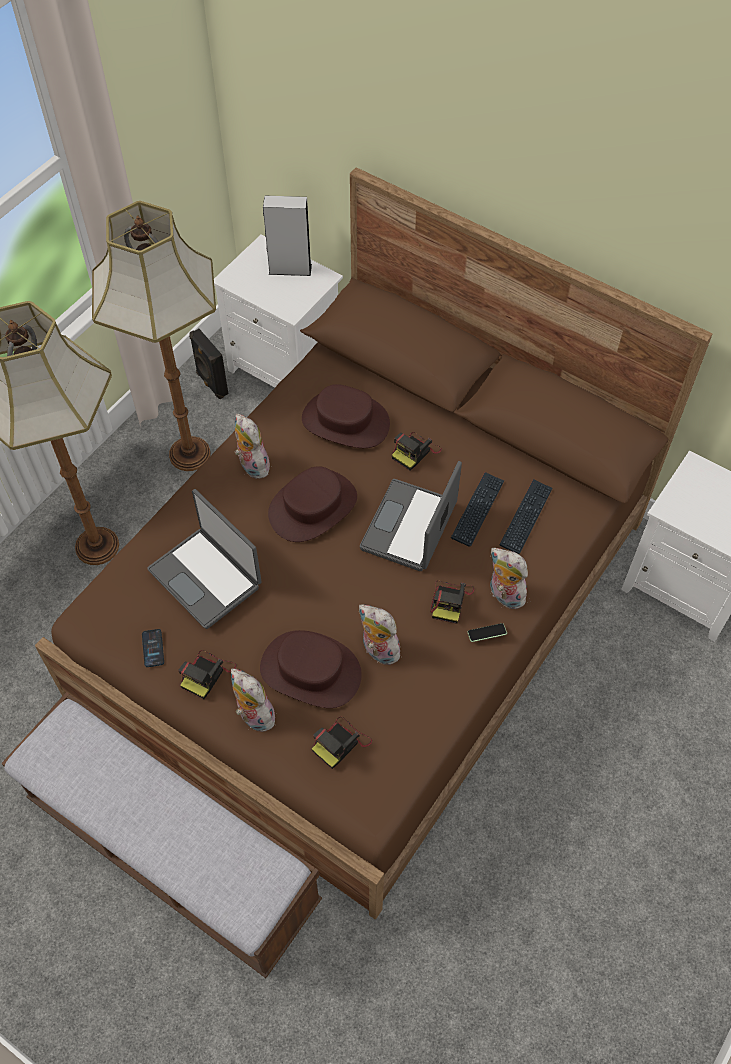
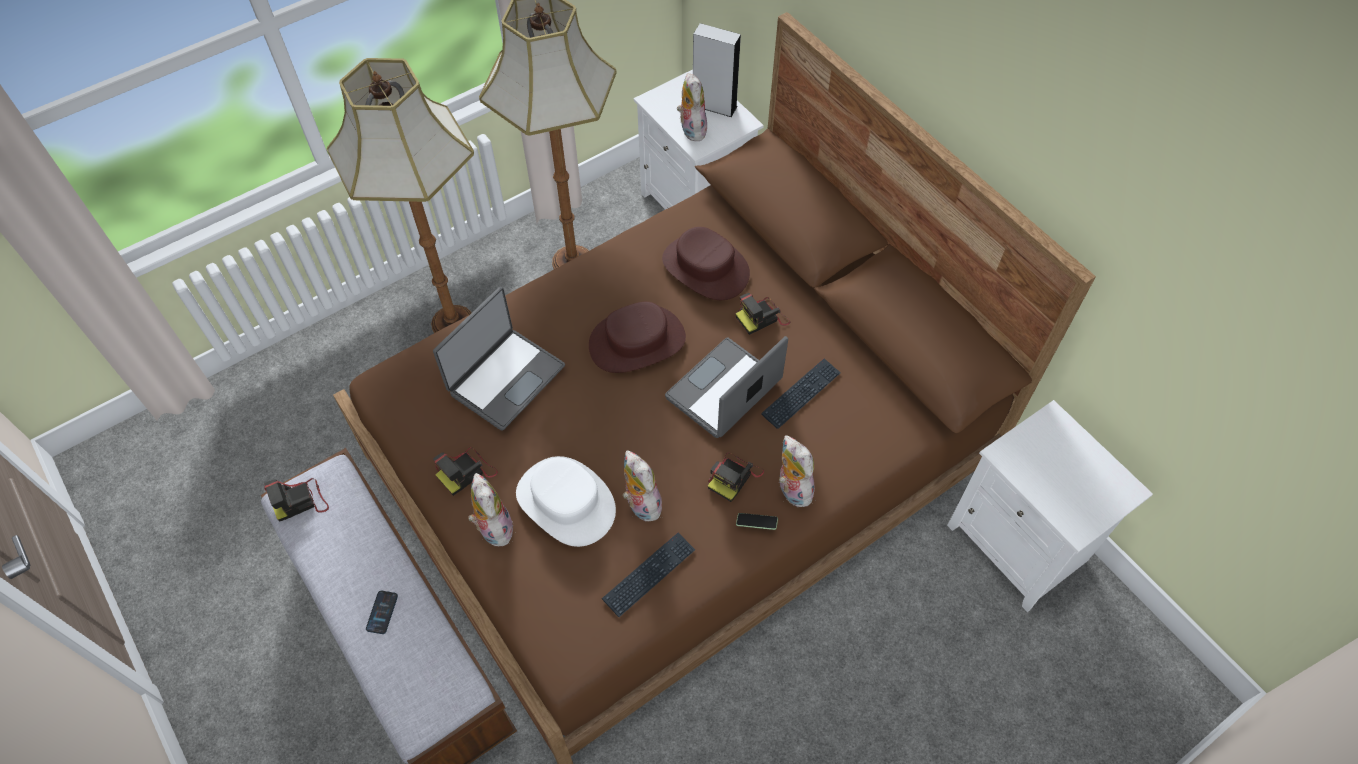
camera: 20 degrees right, 0 degrees up
phone [142,629,164,667] -> phone moved to [366,591,398,634]
laptop [147,489,262,629] -> laptop turned 120 degrees counterclockwise [433,287,565,431]
black speaker [189,329,228,399] -> none
plush toy [235,414,270,479] -> plush toy moved to [677,73,707,141]
brown hat [260,630,362,708] -> white hat [516,456,616,547]
camera [312,717,372,769] -> camera moved to [264,478,329,521]
keyboard [500,479,553,554] -> keyboard moved to [602,532,695,617]

